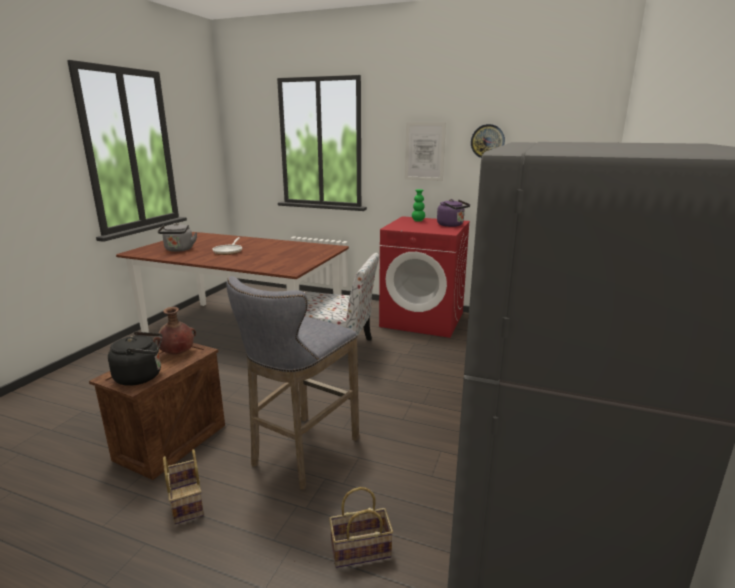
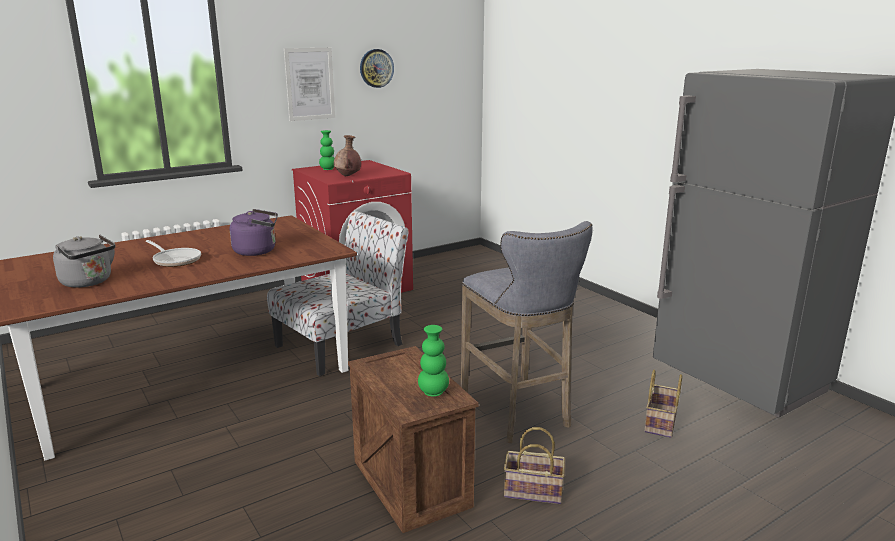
camera: 55 degrees left, 0 degrees up
black kettle [108,332,162,386] -> green vase [418,325,449,397]
brown vase [153,307,196,355] -> brown vase moved to [334,135,361,176]
purple kettle [437,199,470,227] -> purple kettle moved to [230,209,278,256]

